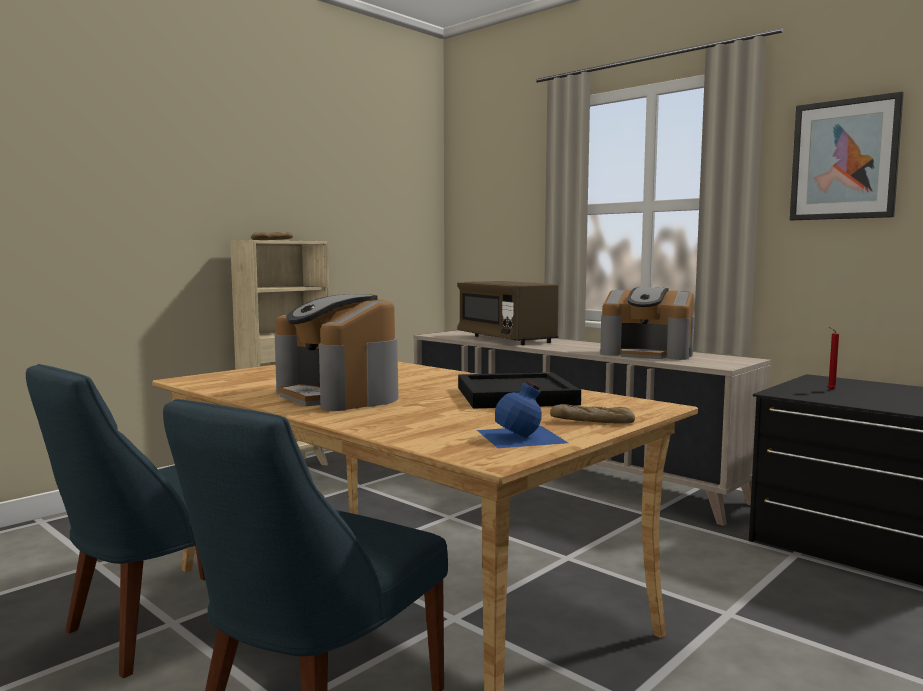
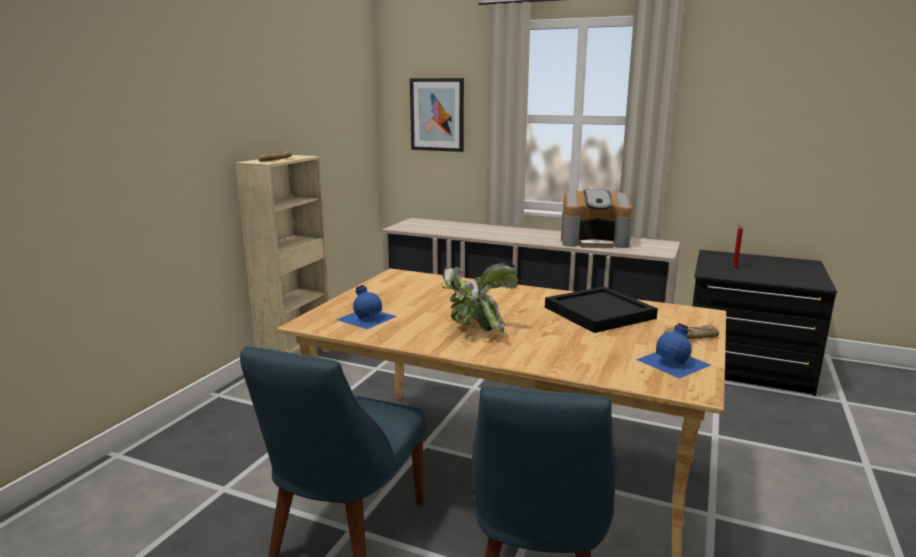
camera: 20 degrees left, 10 degrees up
coffee machine [275,294,399,411] -> potted plant [441,262,518,332]
brown microwave [457,281,559,345] -> none
picture [790,92,904,220] -> picture moved to [410,78,464,152]
none -> blue bottle [336,285,397,329]

